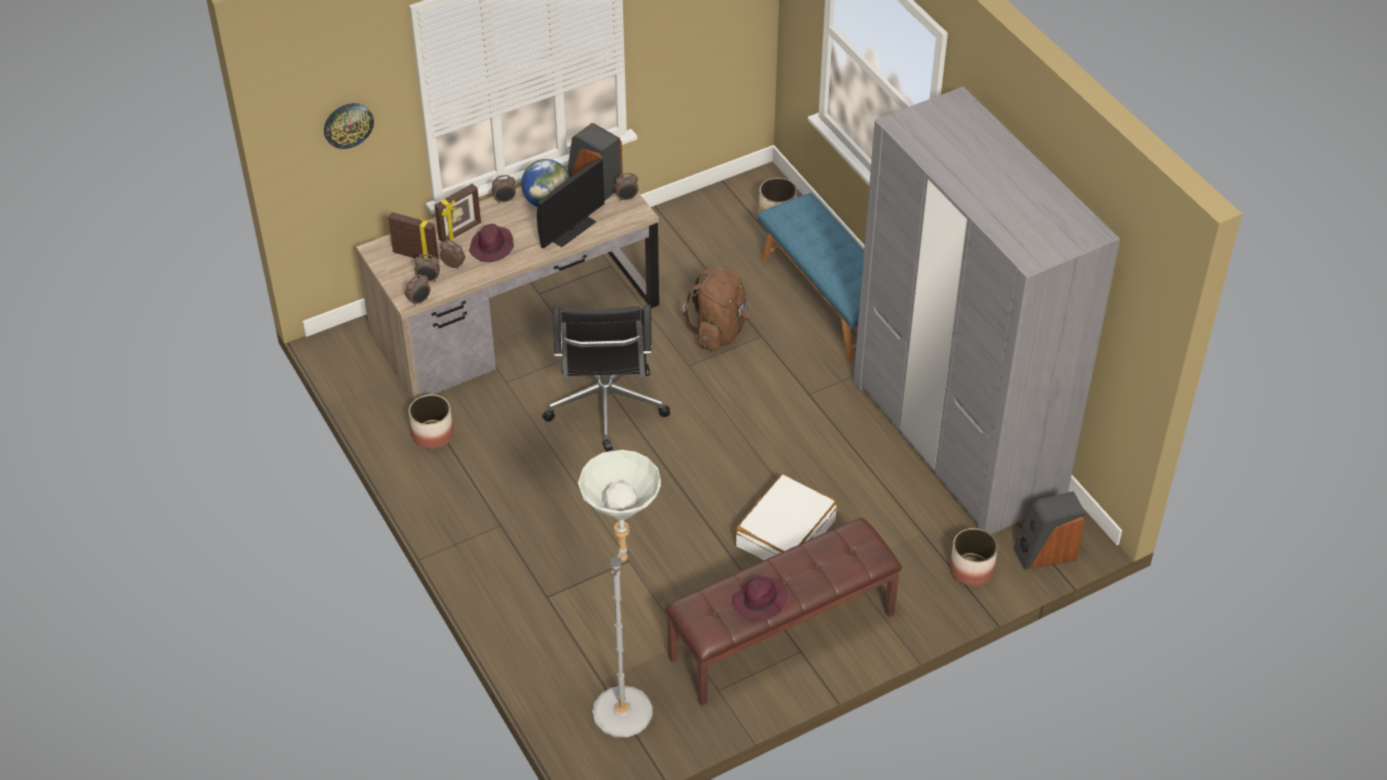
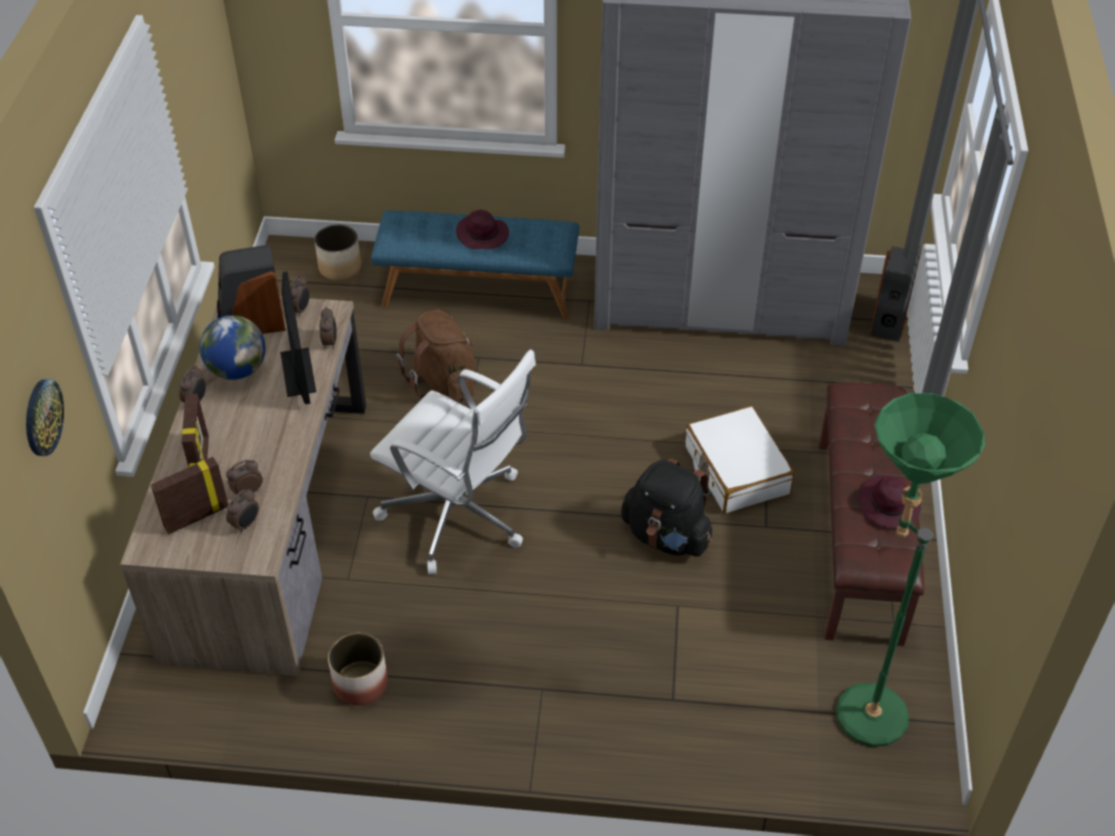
camera: 55 degrees left, 0 degrees up
alarm clock [405,274,430,306] -> alarm clock moved to [320,307,337,349]
purple hat [469,224,514,262] -> purple hat moved to [456,210,509,249]
black office chair [542,305,670,451] -> white office chair [370,349,536,574]
grey floor lamp [578,450,661,737] -> green floor lamp [836,393,985,747]
planter [950,528,998,586] -> none
none -> black backpack [621,458,712,557]

